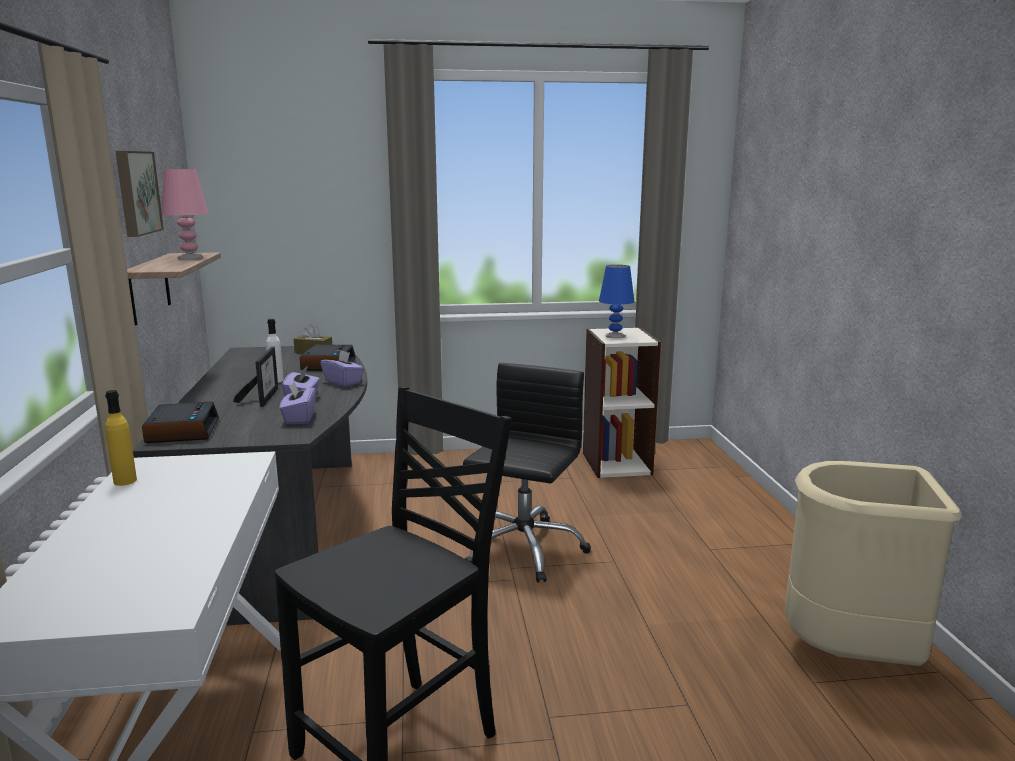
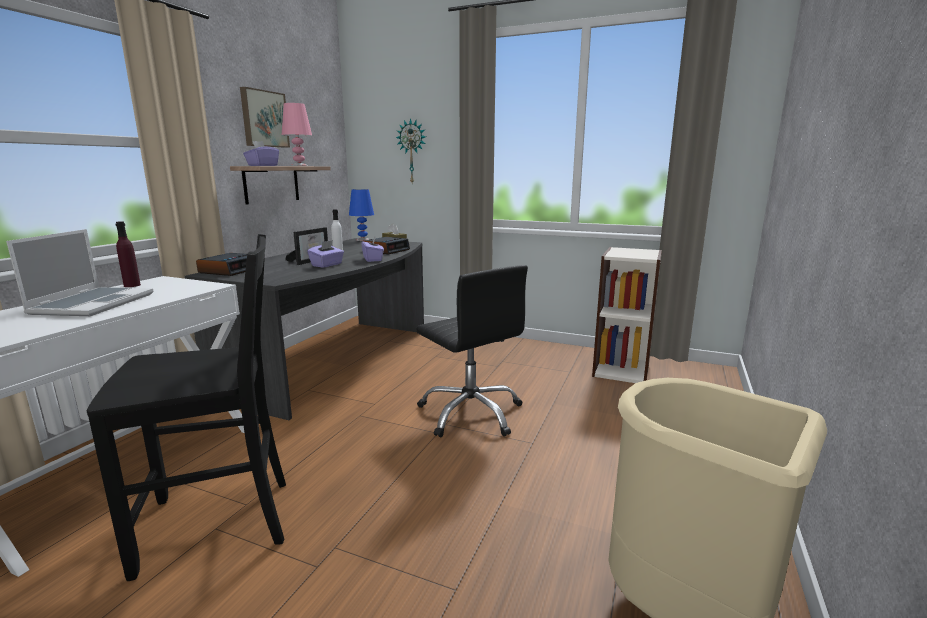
camera: 30 degrees right, 0 degrees up
yellow bottle [105,390,137,486] -> purple bottle [116,221,141,287]
purple tissue box [280,382,316,424] -> purple tissue box moved to [243,141,279,166]
black office chair [463,363,591,583] -> black office chair turned 90 degrees clockwise [416,265,528,437]
blue table lamp [599,265,634,338] -> blue table lamp moved to [349,189,374,241]
none -> laptop [6,229,153,316]
none -> wall clock [396,118,426,183]

